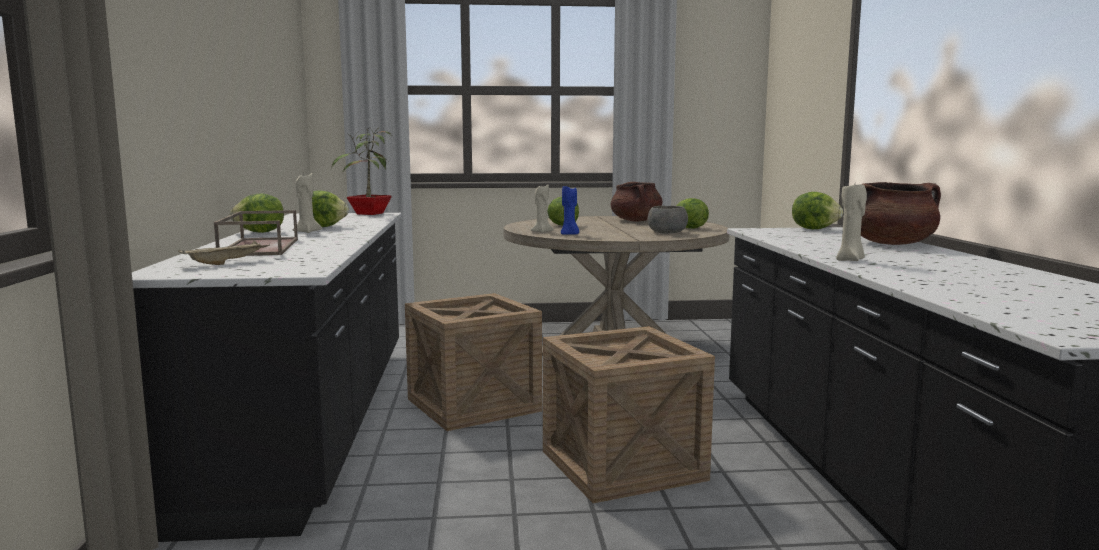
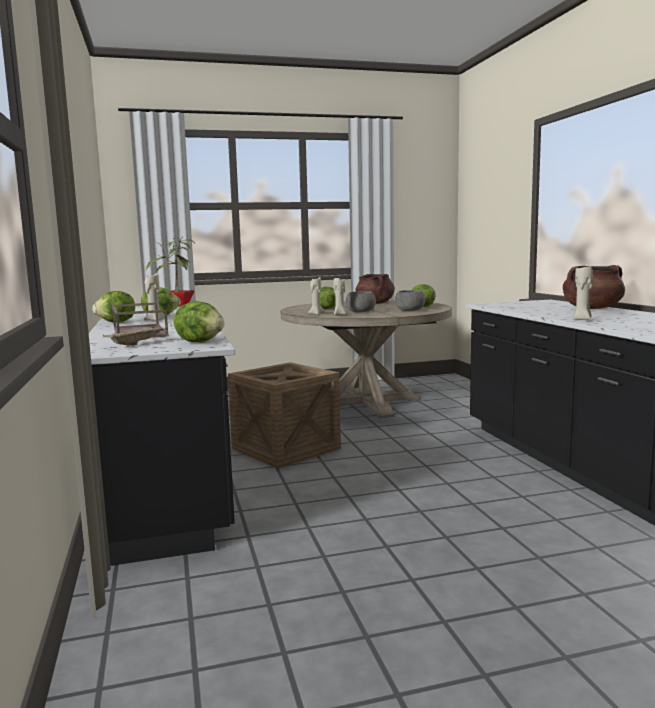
camera: 10 degrees left, 0 degrees up
crate [543,326,715,503] -> none
blue candle [561,185,579,235] -> beige candle [333,278,348,315]
lettuce [792,192,843,229] -> lettuce moved to [174,301,225,342]
none -> grey bowl [346,291,376,312]

